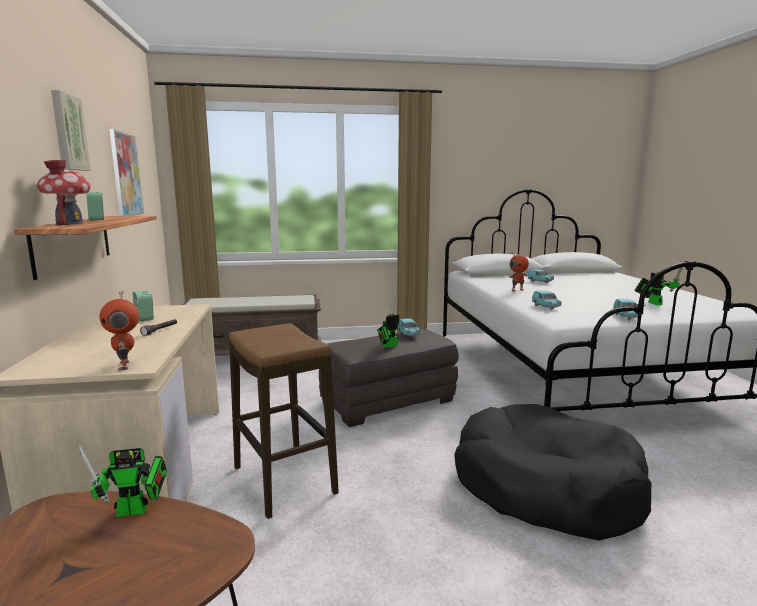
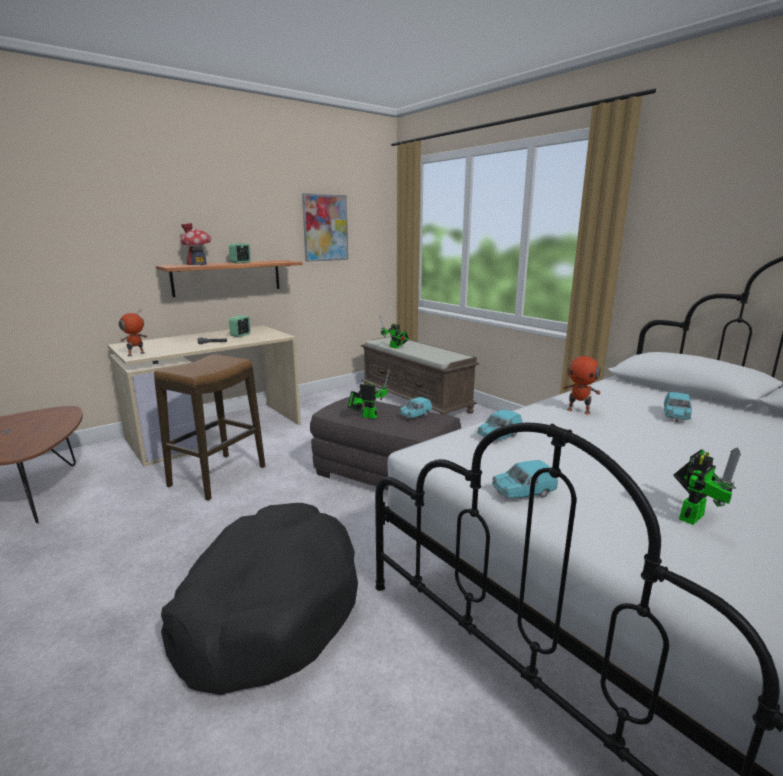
camera: 60 degrees right, 5 degrees up
picture [51,90,91,171] -> none
toy robot [78,446,167,517] -> toy robot moved to [379,315,409,349]

